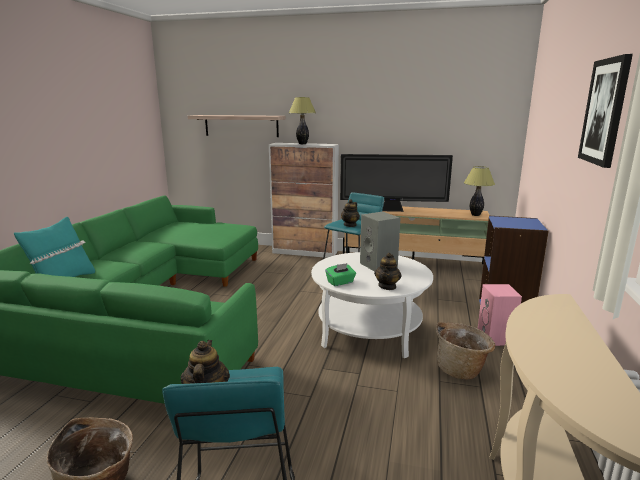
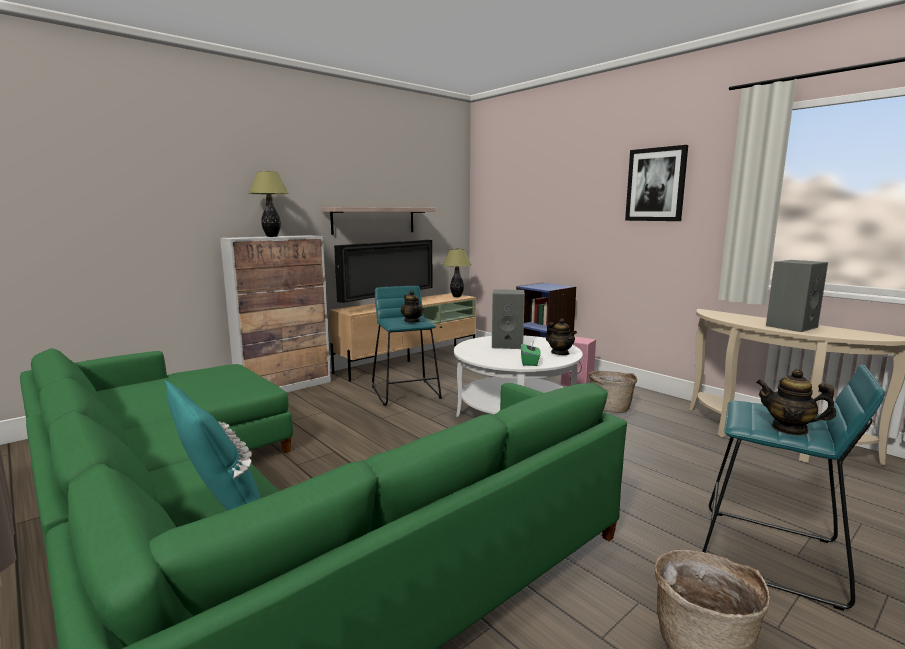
camera: 55 degrees left, 5 degrees down
shelf [188,115,286,137] -> shelf moved to [321,207,435,235]
none -> grey speaker [766,260,828,332]

